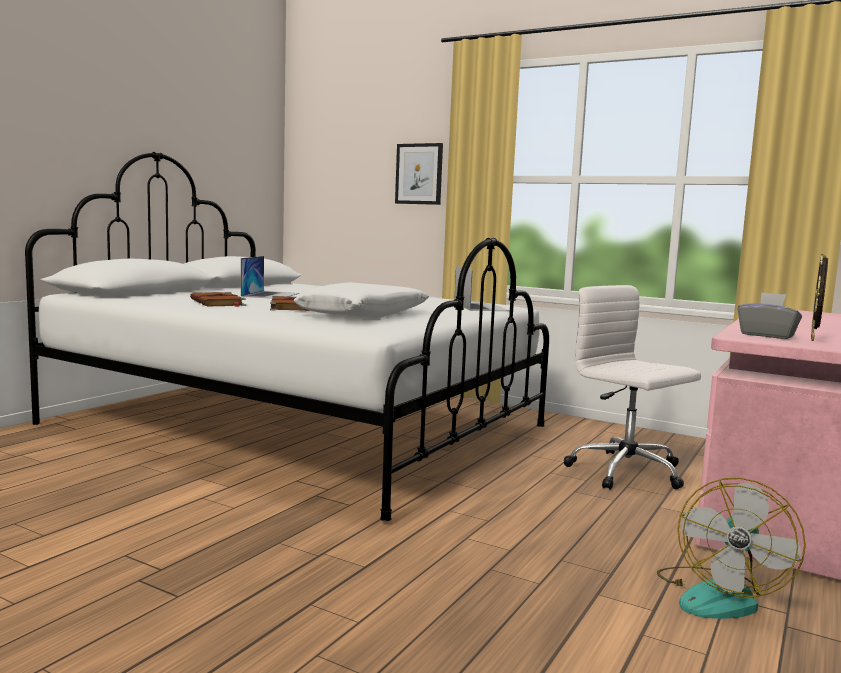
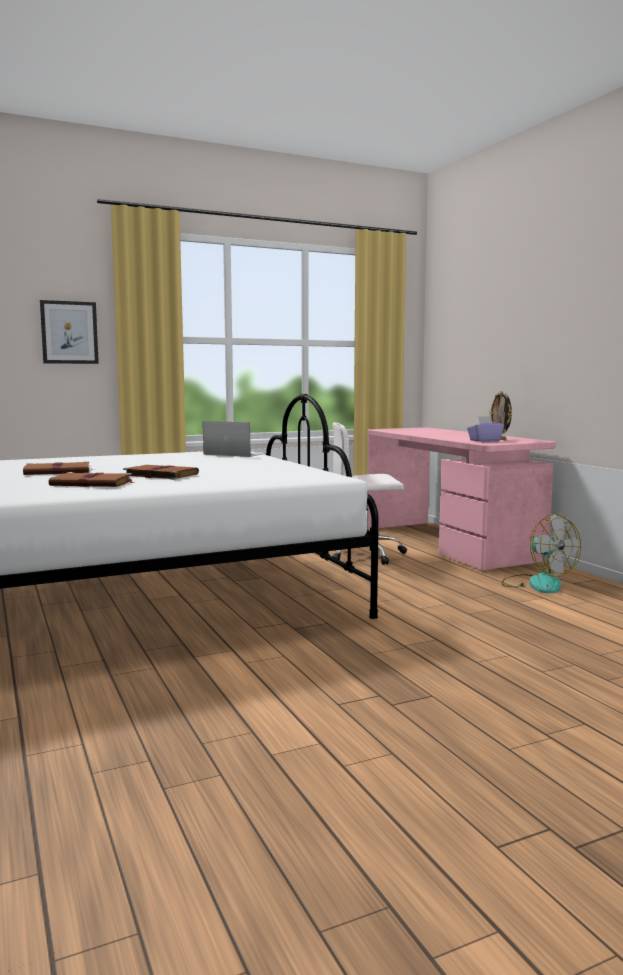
camera: 55 degrees left, 0 degrees up
laptop [241,256,299,299] -> brown book [23,461,94,475]
white pillow [294,282,429,318] -> none
grey tissue box [738,292,802,339] -> purple tissue box [467,416,504,442]

